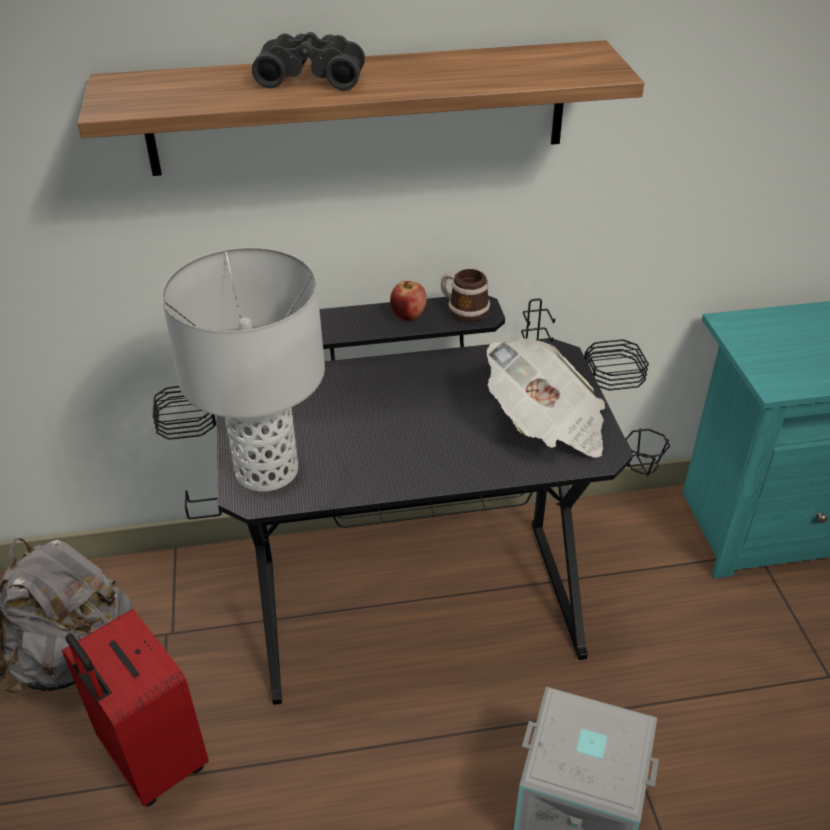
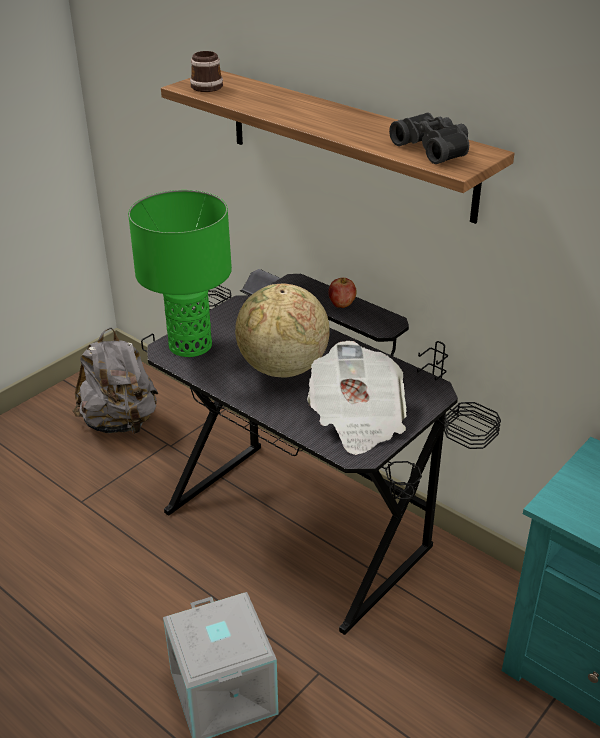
camera: 50 degrees right, 5 degrees down
red suitcase [62,609,209,807] -> none
white table lamp [162,247,325,492] -> green table lamp [128,190,232,357]
black binoculars [252,32,365,91] -> black binoculars moved to [389,113,469,164]
mug [441,269,490,322] -> mug moved to [190,51,223,92]
none -> globe [235,283,330,378]

